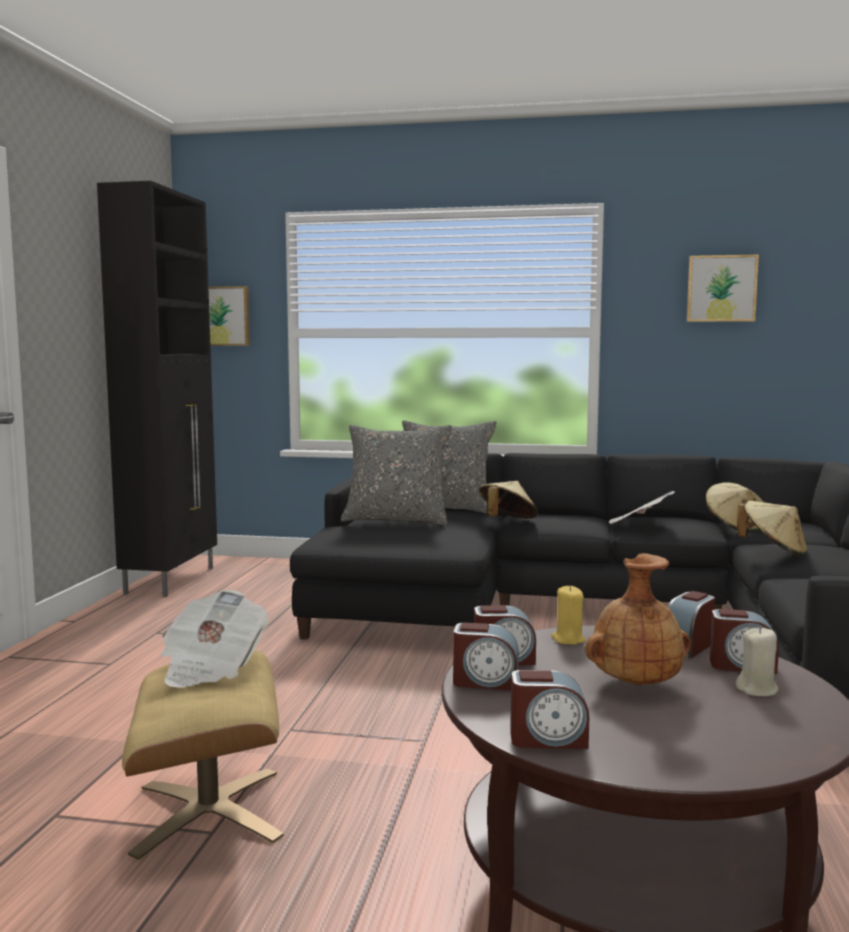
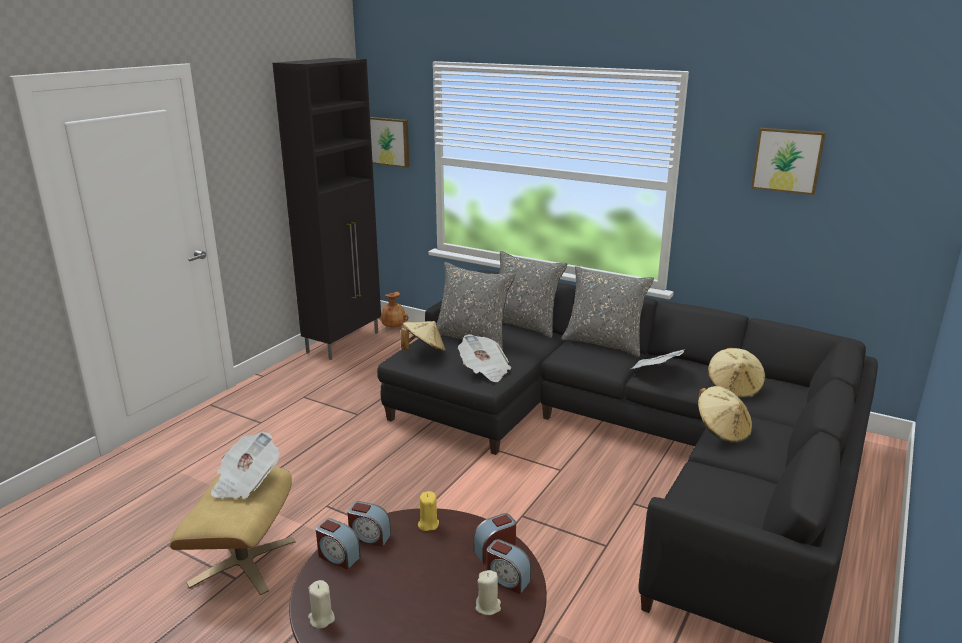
camera: 20 degrees right, 15 degrees up
beige hat [479,481,538,519] -> beige hat moved to [401,321,446,352]
alarm clock [510,670,589,749] -> beige candle [308,580,335,628]
brown vase [585,553,691,685] -> brown vase moved to [378,292,408,328]
none -> newspaper [458,334,511,382]
none -> grey pillow [561,266,654,357]

